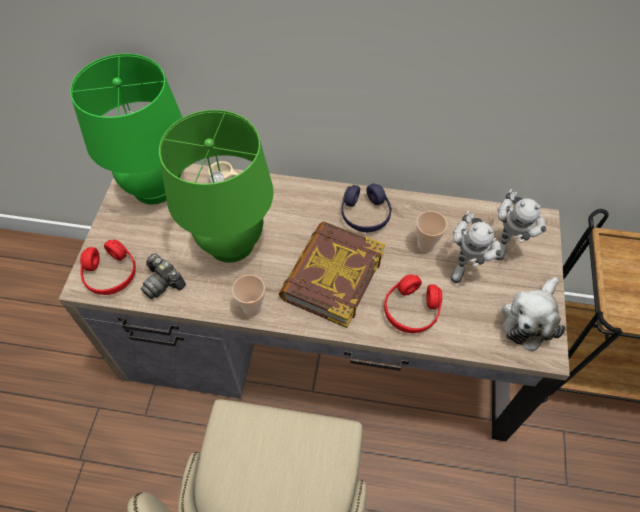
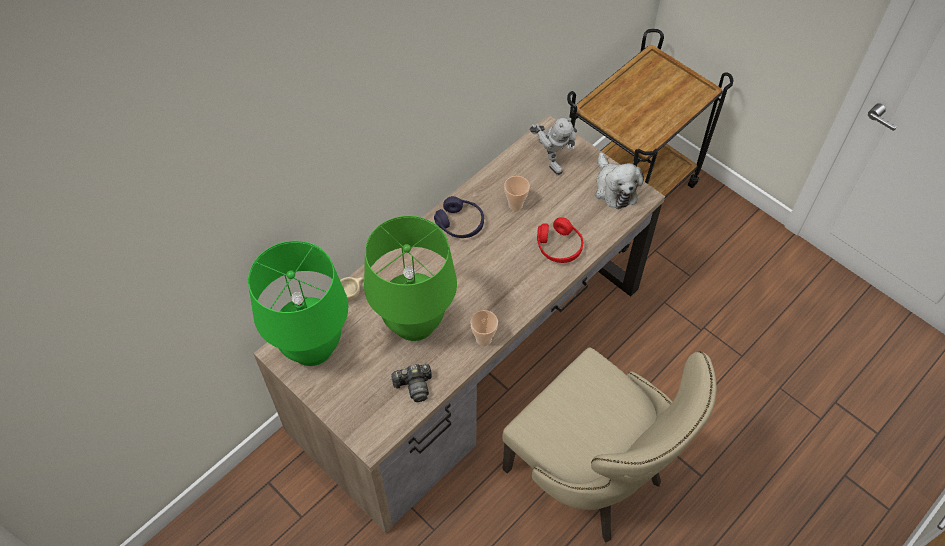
camera: 55 degrees left, 0 degrees up
red headphones [80,240,136,295] -> none
book [279,221,385,328] -> none
toy robot [451,210,502,283] -> none

